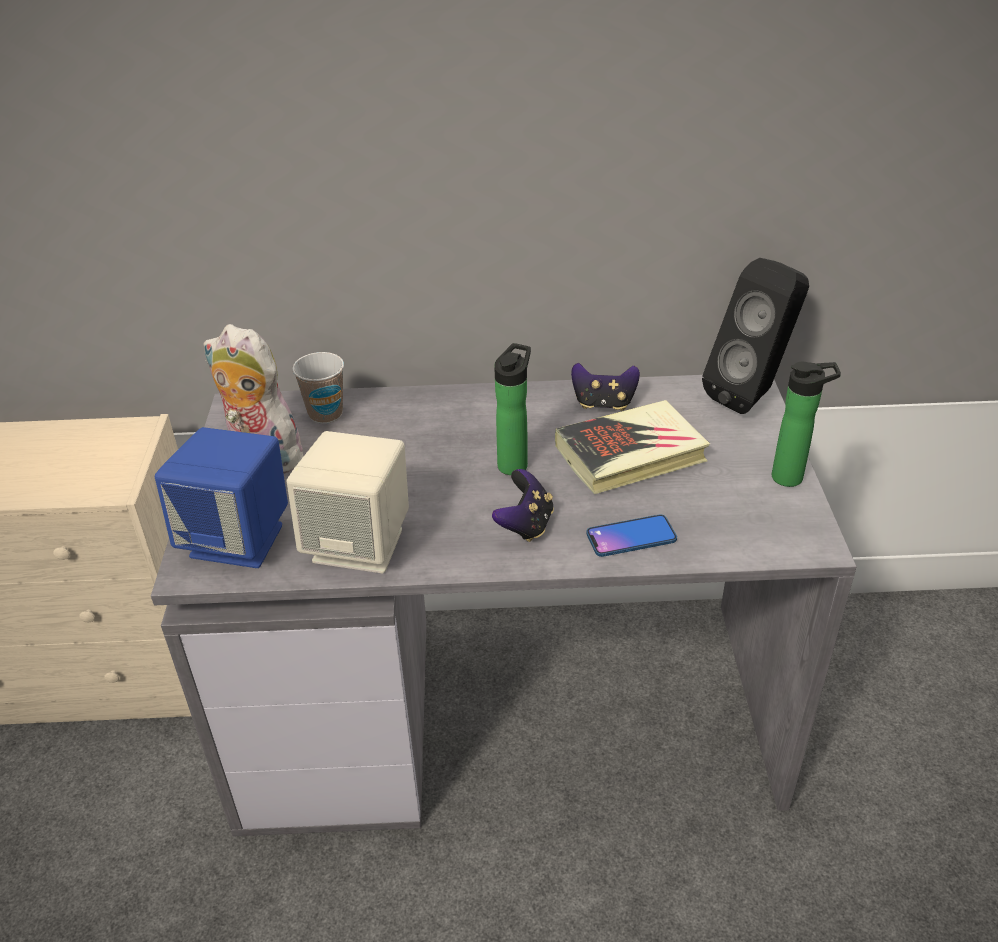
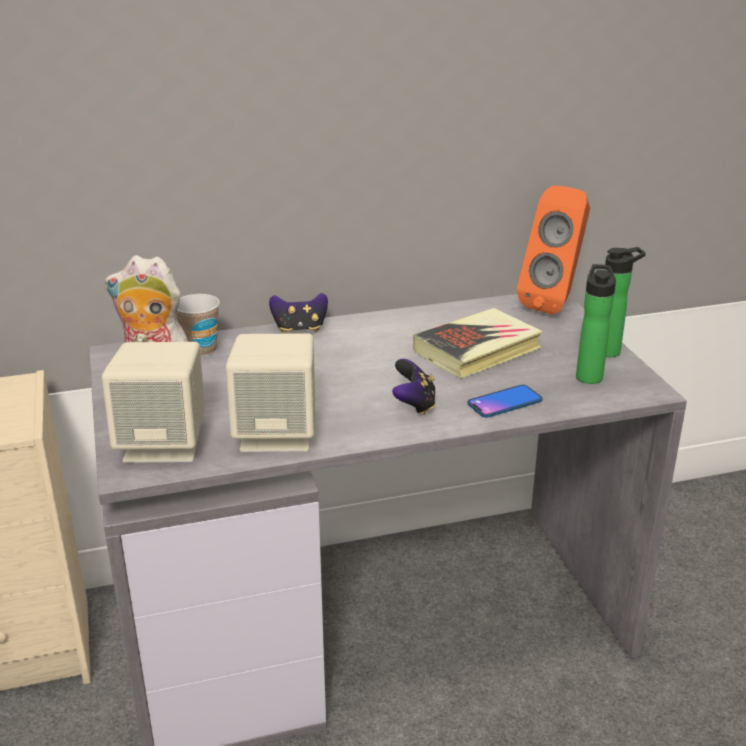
camera: 15 degrees left, 10 degrees down
blue speaker [155,427,288,568] -> beige speaker [102,342,205,463]
bottle [494,343,531,475] -> bottle moved to [576,264,616,384]
game controller [571,363,640,411] -> game controller moved to [269,293,328,334]
black speaker [702,258,809,414] -> orange speaker [517,186,590,314]

